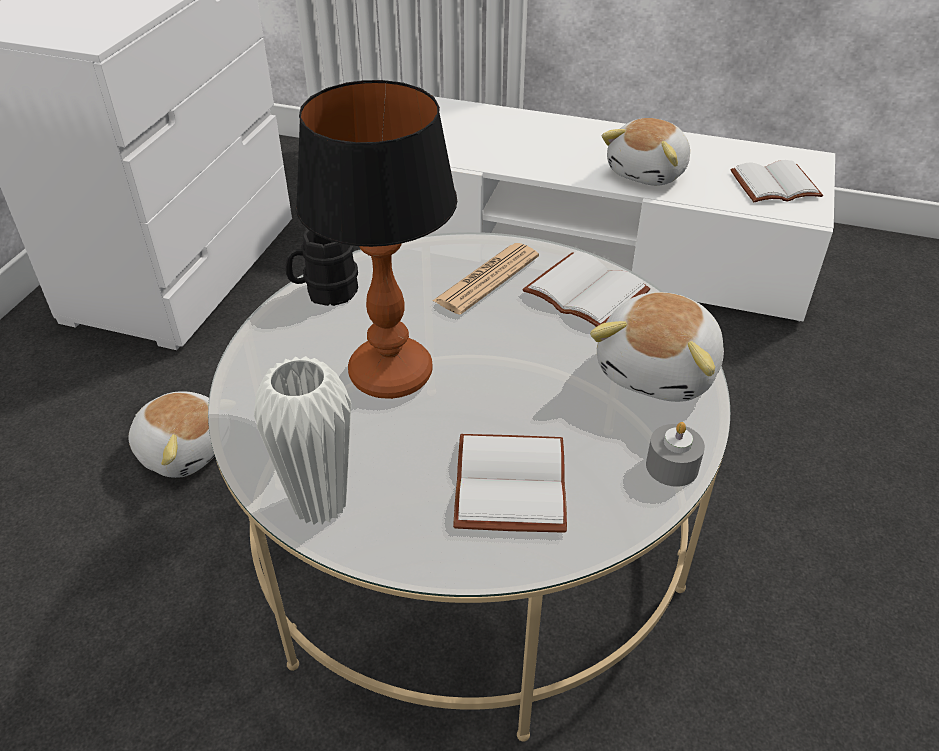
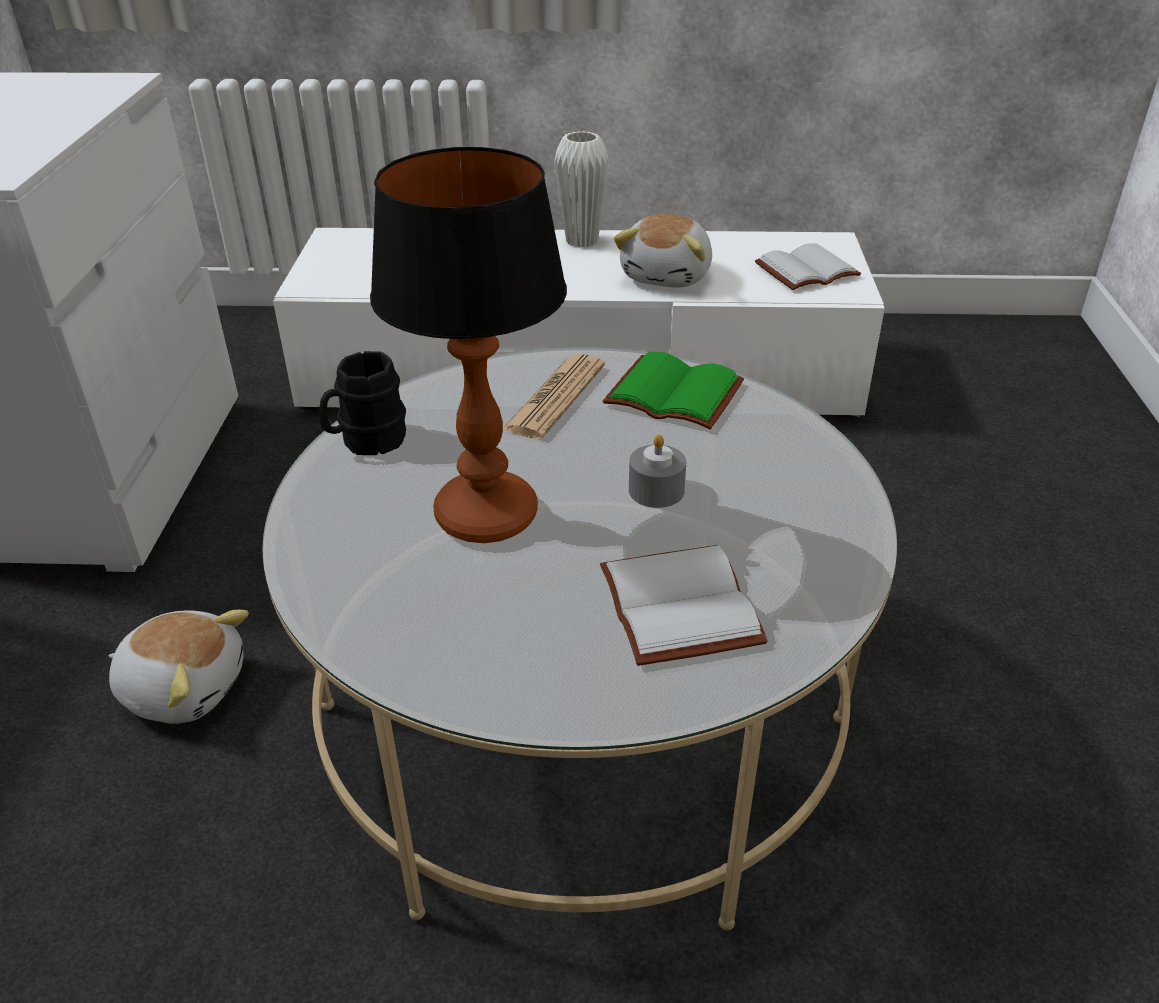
camera: 15 degrees left, 5 degrees down
white vase [254,356,351,525] -> white vase moved to [554,131,609,248]
white book [522,251,650,327] -> green book [603,352,744,429]
plush toy [590,292,724,402] -> none
grey candle [646,422,705,487] -> grey candle moved to [629,434,686,508]

